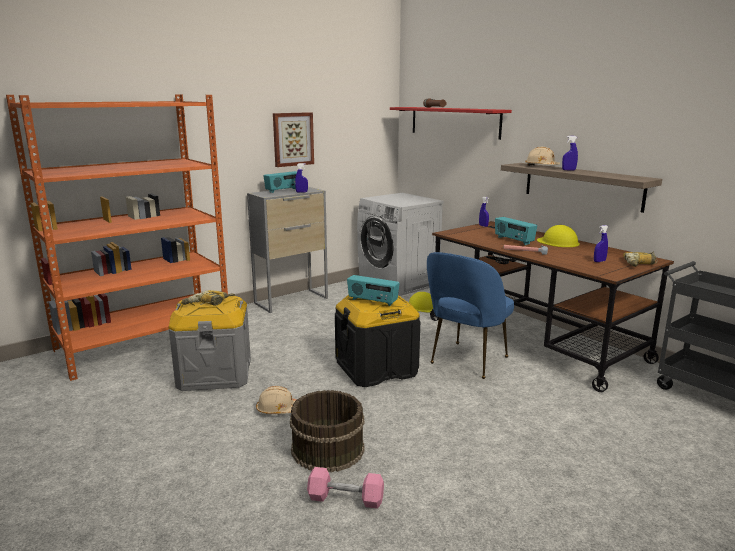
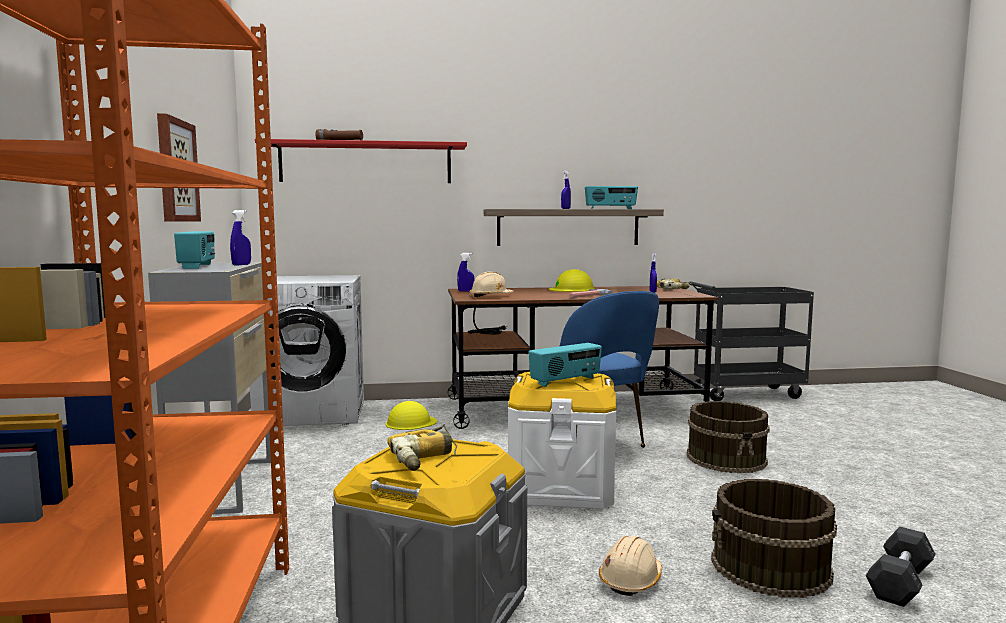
camera: 60 degrees left, 10 degrees down
pink dumbbell [307,467,384,509] -> grey dumbbell [866,527,935,607]
black storage box [335,295,420,387] -> white storage box [508,372,617,509]
radio [495,217,537,245] -> radio moved to [585,186,638,209]
beige hard hat [525,147,560,166] -> beige hard hat moved to [470,271,514,297]
none -> brown bucket [687,401,770,473]

